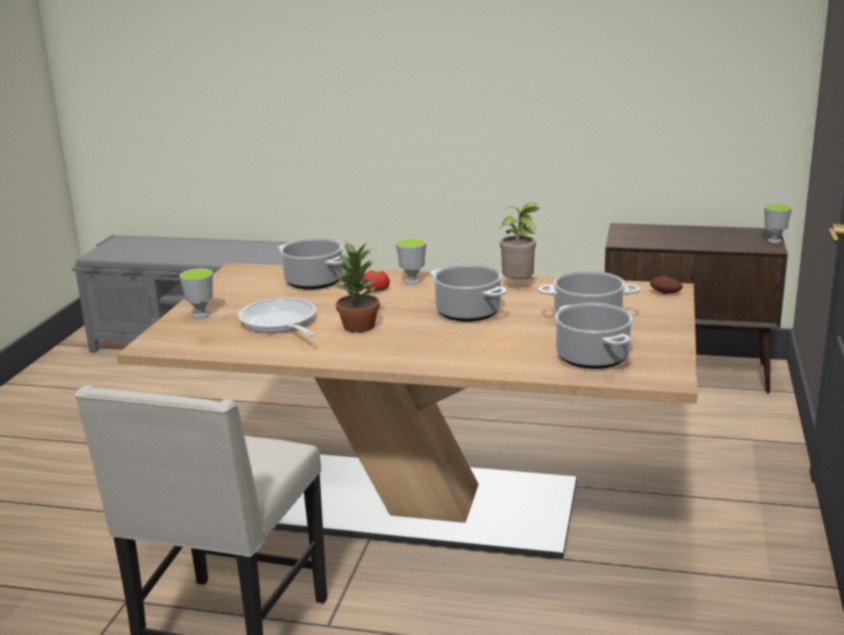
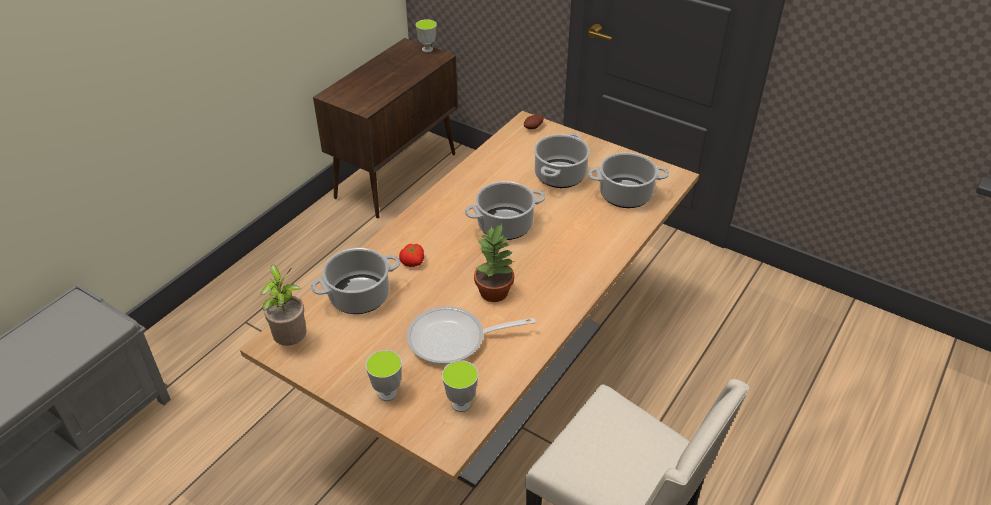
camera: 70 degrees left, 20 degrees up
cup [396,238,426,284] -> cup moved to [442,360,478,412]
potted plant [500,203,539,280] -> potted plant moved to [260,264,306,346]

